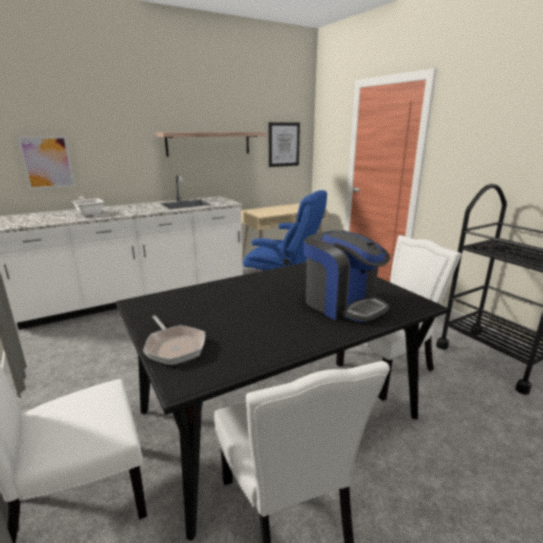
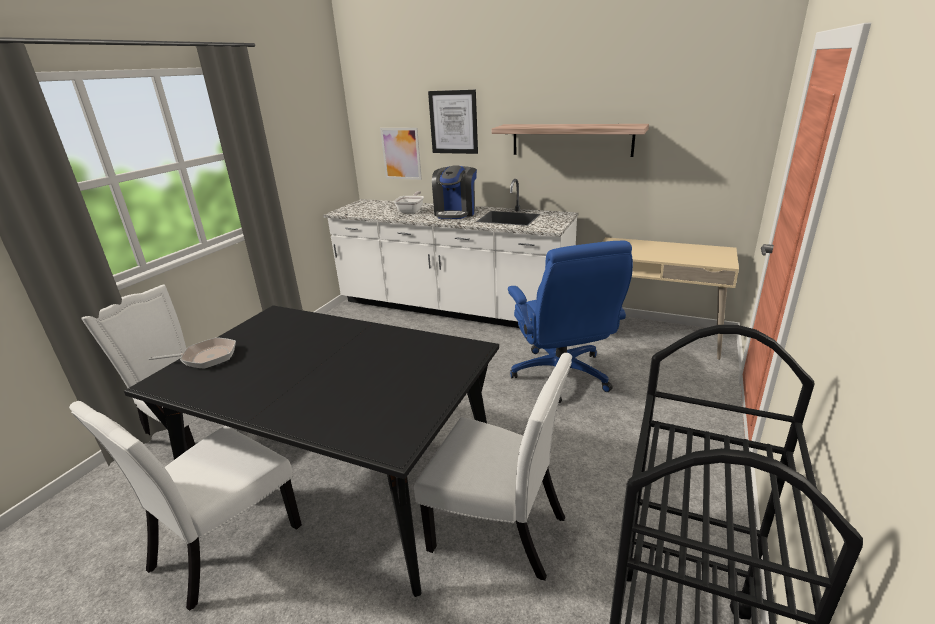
camera: 55 degrees right, 5 degrees up
frying pan [143,315,205,365] -> frying pan turned 120 degrees counterclockwise [149,337,236,369]
picture [269,122,300,167] -> picture moved to [428,90,478,154]
coffee machine [304,230,390,322] -> coffee machine moved to [432,165,477,219]

